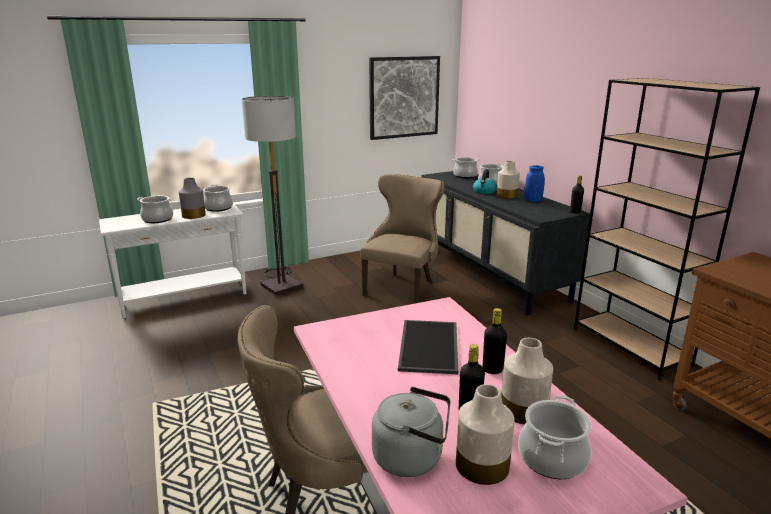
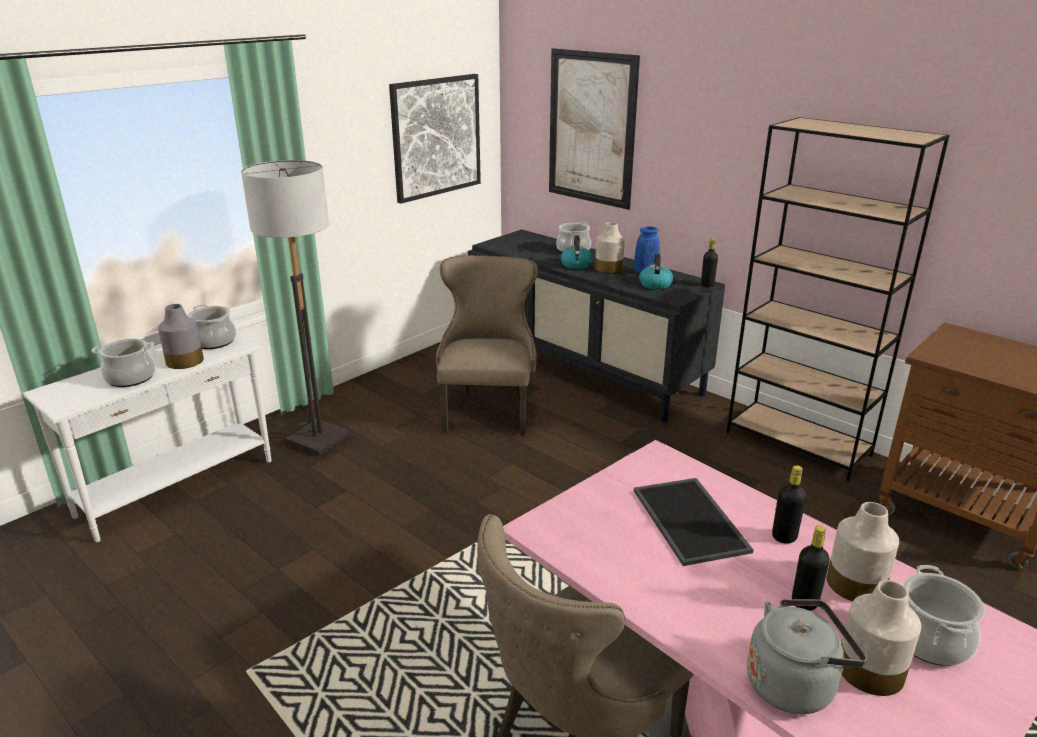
camera: 20 degrees left, 5 degrees up
cooking pot [452,157,480,178] -> none
none -> picture [549,48,640,210]
none -> kettle [639,253,673,290]

